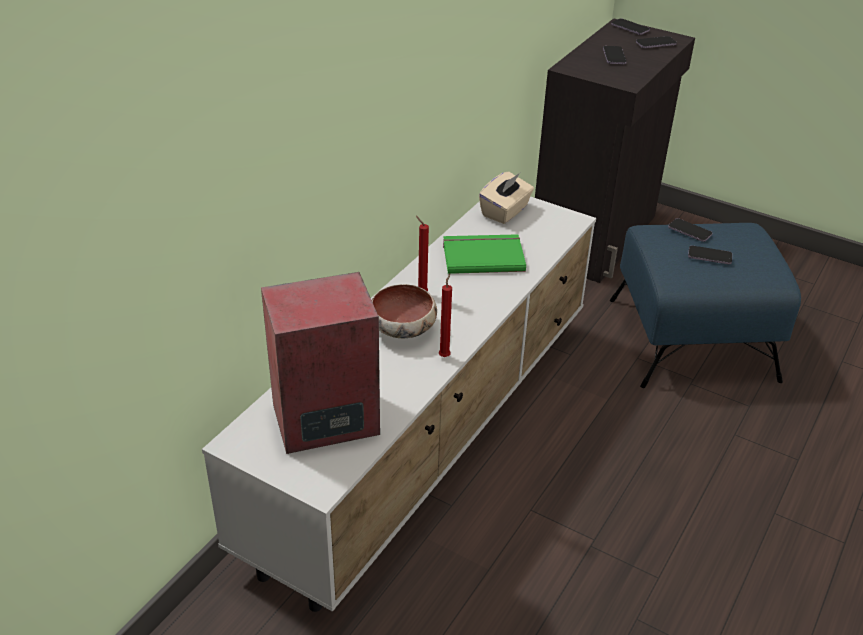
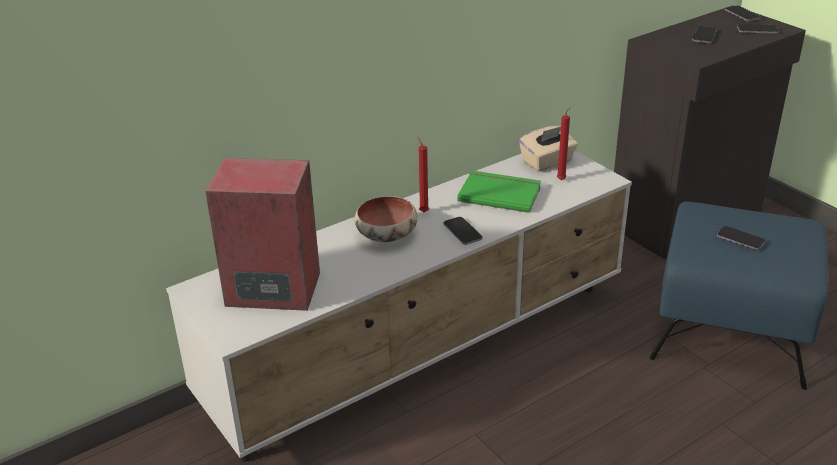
camera: 25 degrees right, 5 degrees down
red candle [439,274,452,357] -> red candle moved to [557,106,571,180]
phone [668,218,712,242] -> phone moved to [444,217,482,245]

